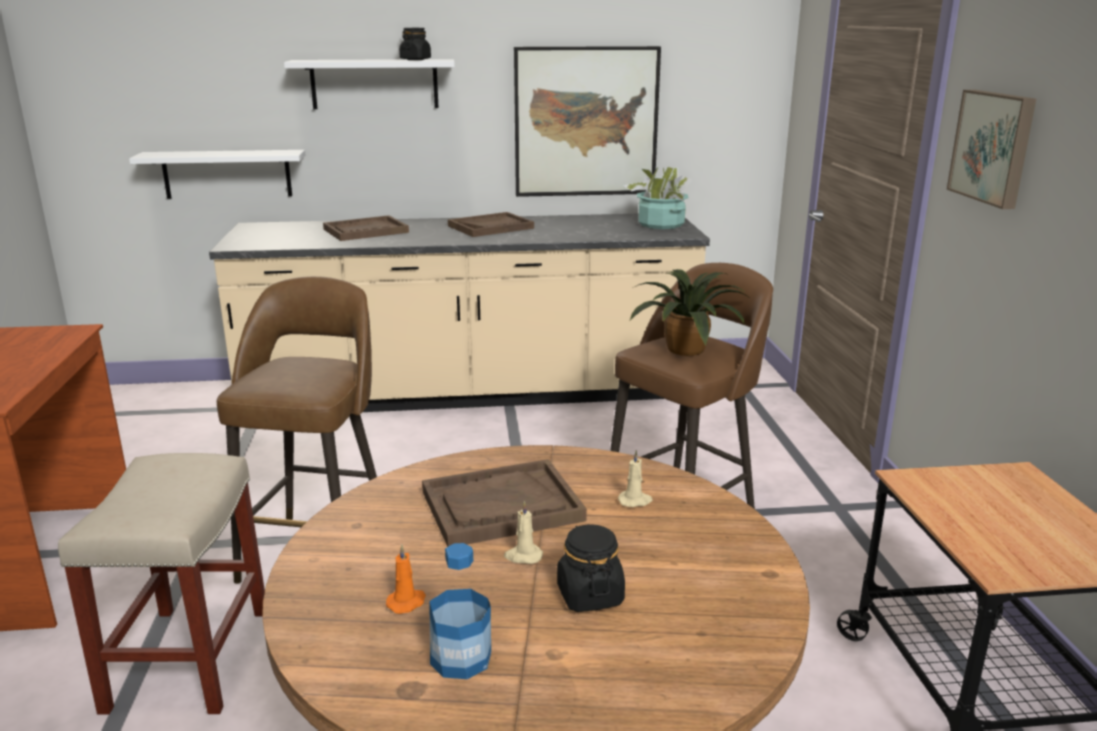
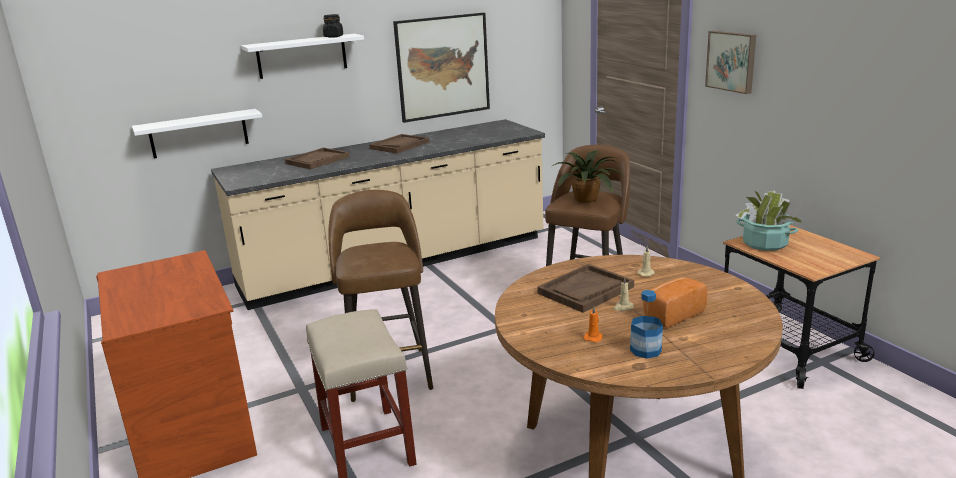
camera: 20 degrees left, 0 degrees up
black jar [557,524,625,612] -> bread [643,277,707,328]
potted plant [623,167,692,229] -> potted plant moved to [735,190,804,251]

